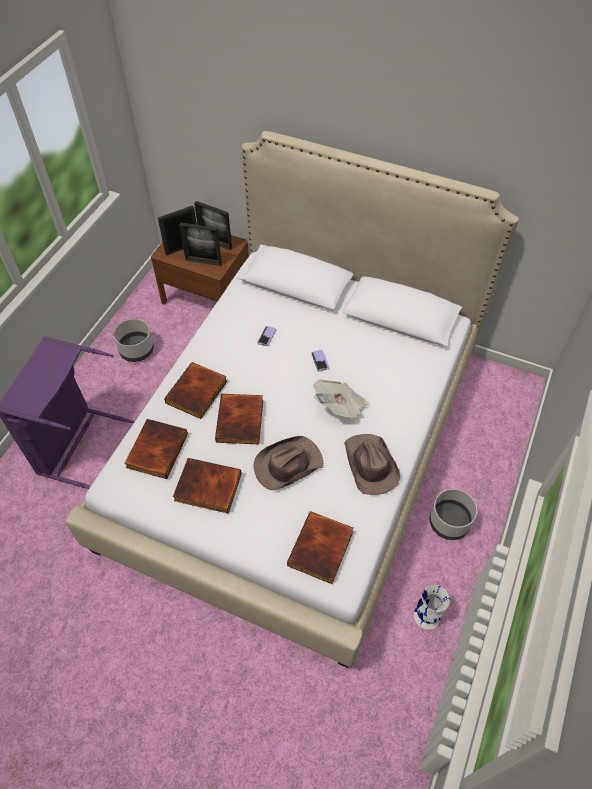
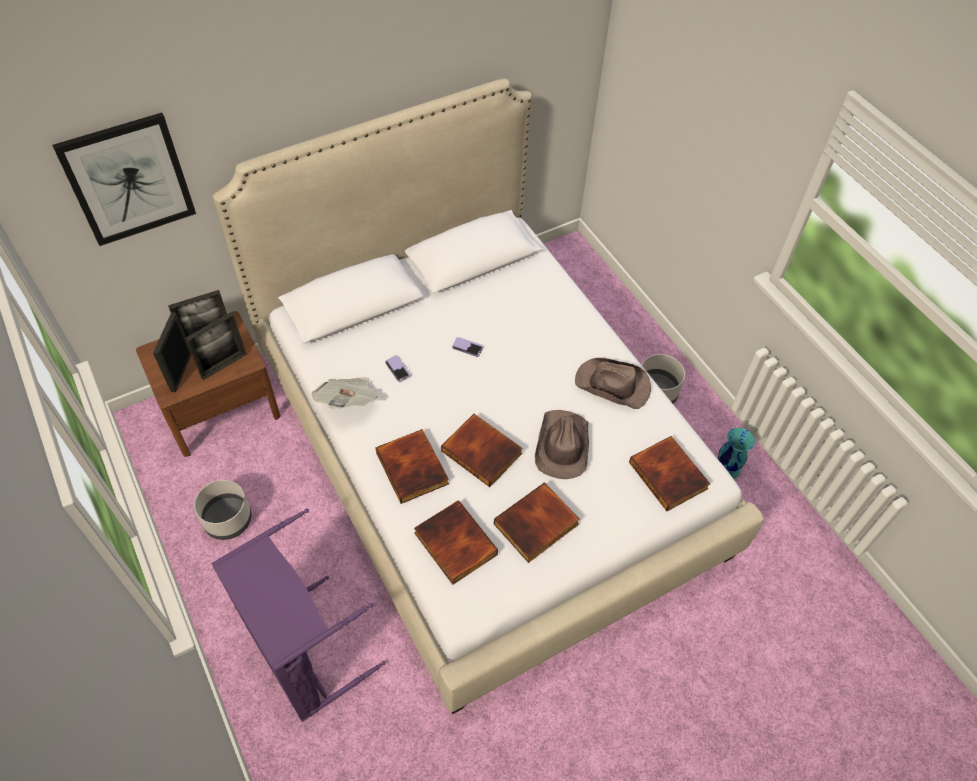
camera: 55 degrees left, 0 degrees up
newspaper [313,379,369,419] -> newspaper moved to [312,377,378,409]
white vase [414,585,450,630] -> turquoise vase [717,428,755,479]
none -> picture [52,113,196,246]

